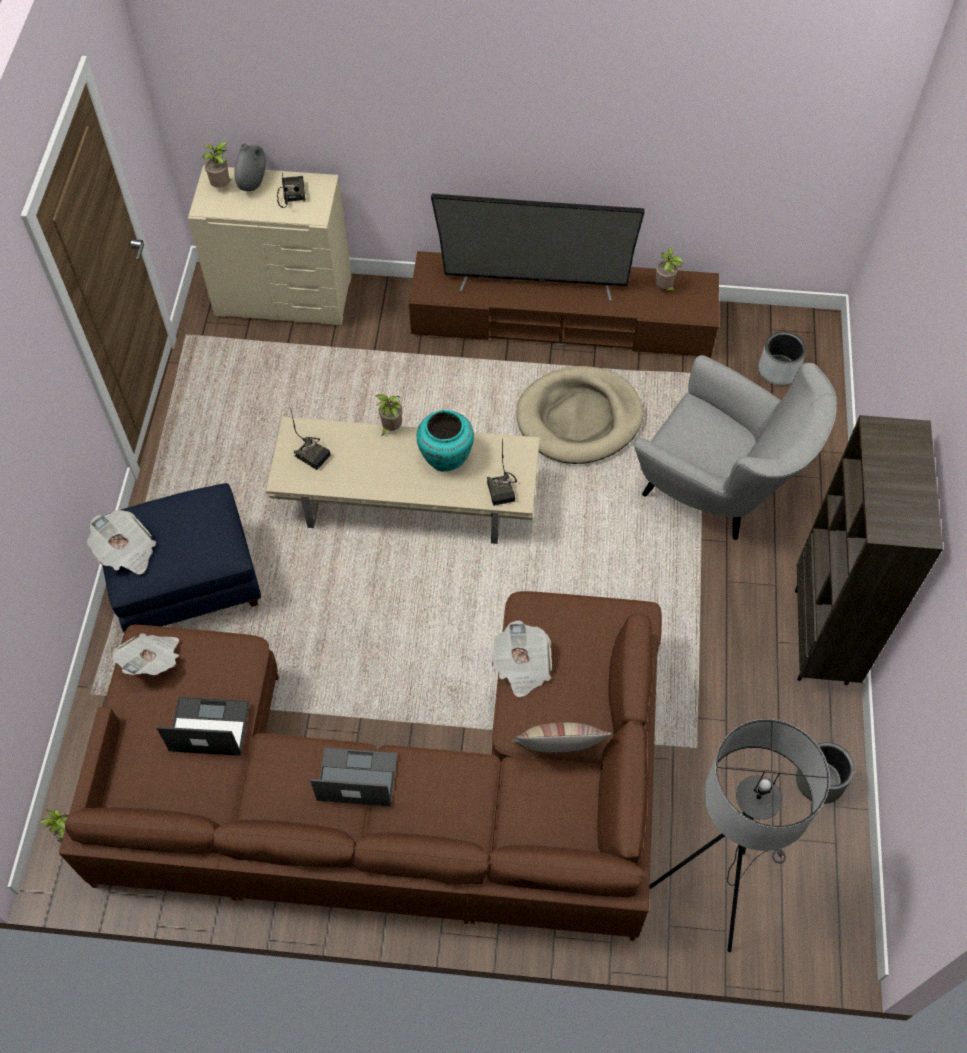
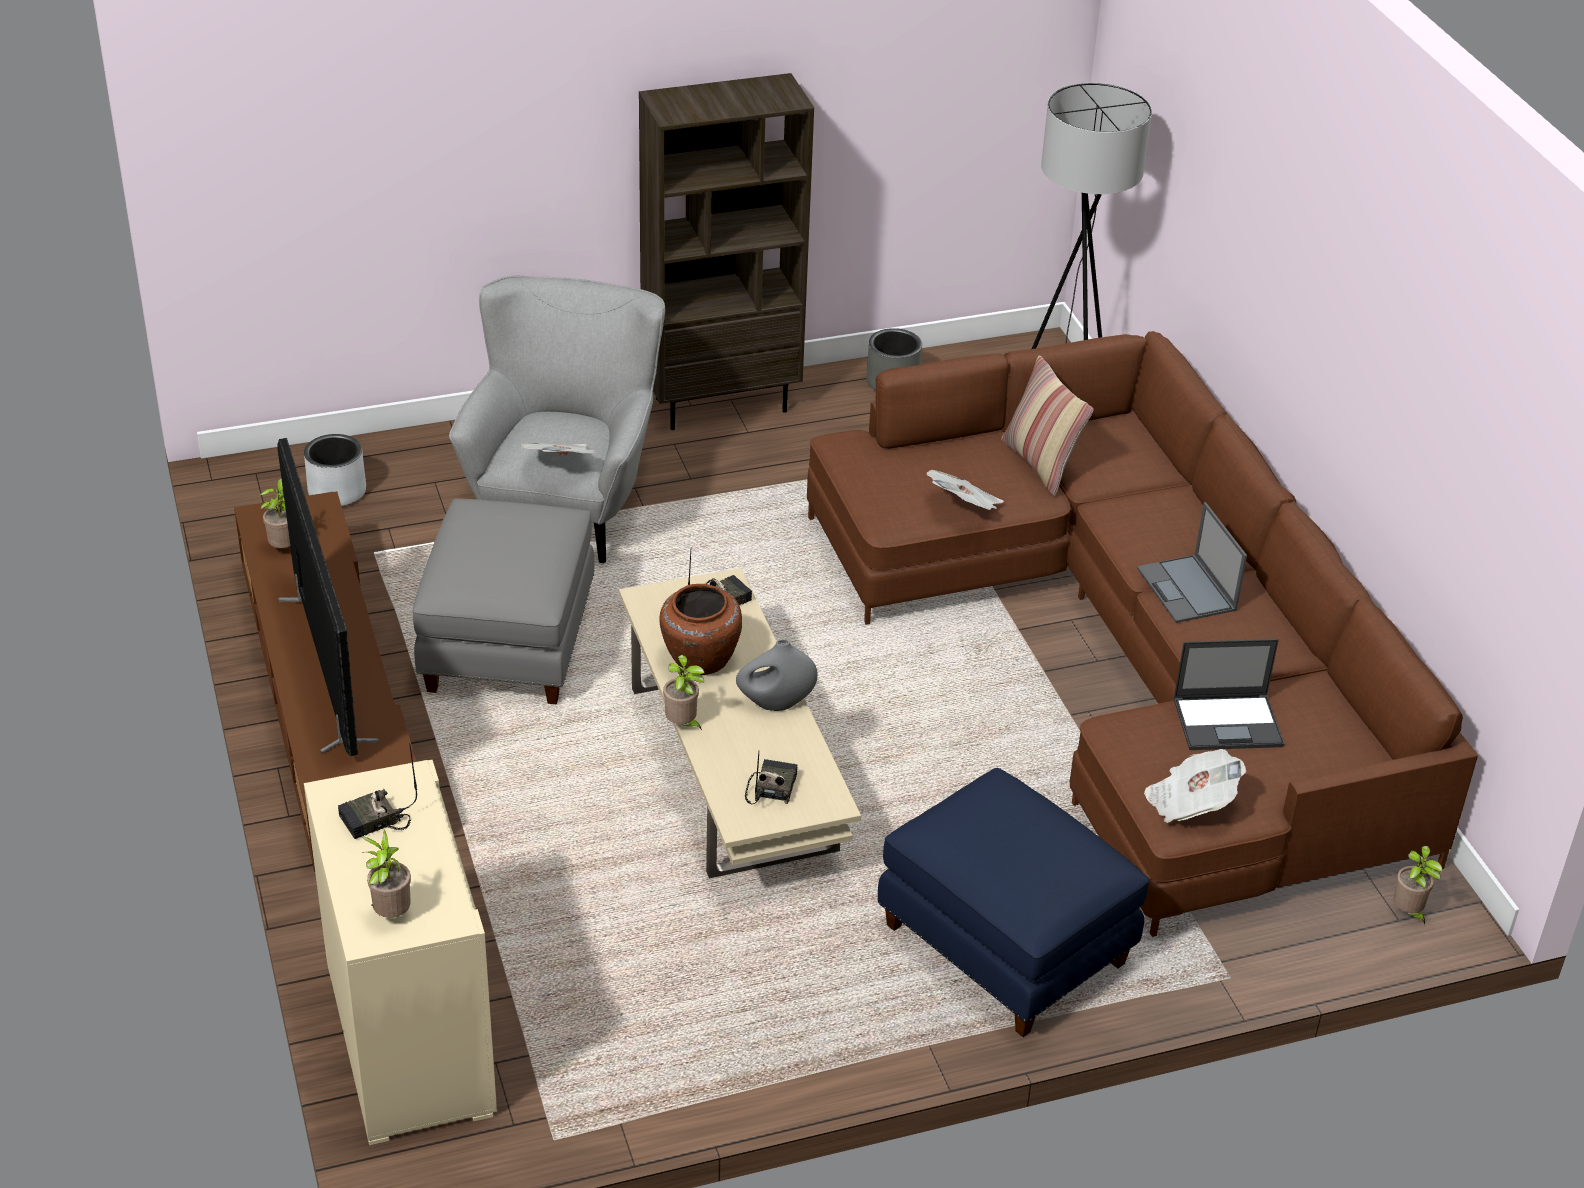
camera: 115 degrees left, 20 degrees down
newspaper [87,510,156,574] -> newspaper moved to [521,442,597,456]
laptop [156,697,250,756] -> laptop turned 75 degrees counterclockwise [1173,639,1284,750]
grey vase [234,143,266,191] -> grey vase moved to [736,639,818,711]
turquoise vase [417,410,474,472] -> brown vase [660,584,742,675]
beige dog bed [516,366,643,464] -> grey ottoman [413,498,595,704]

